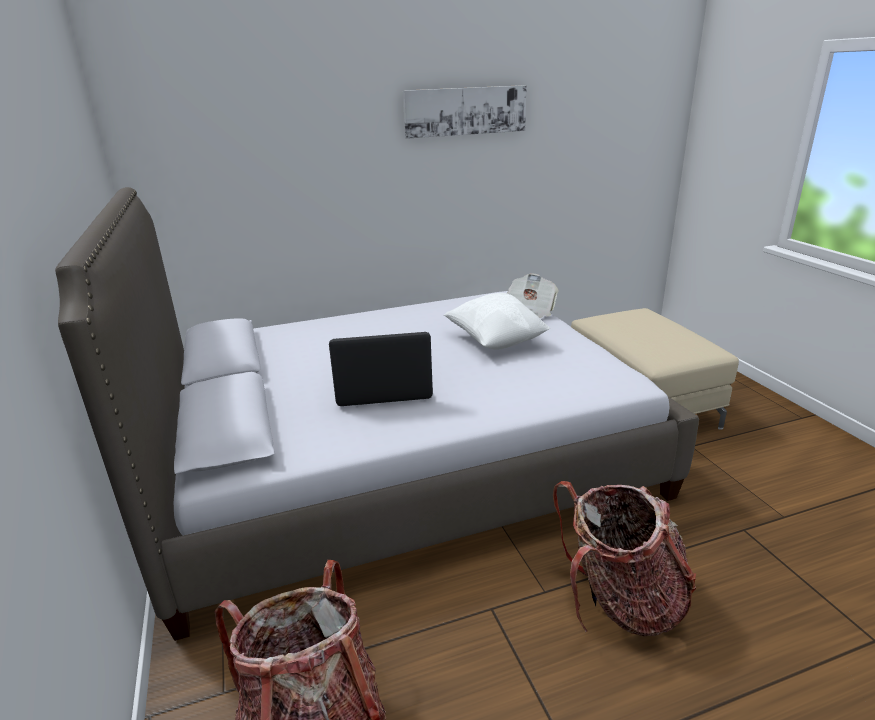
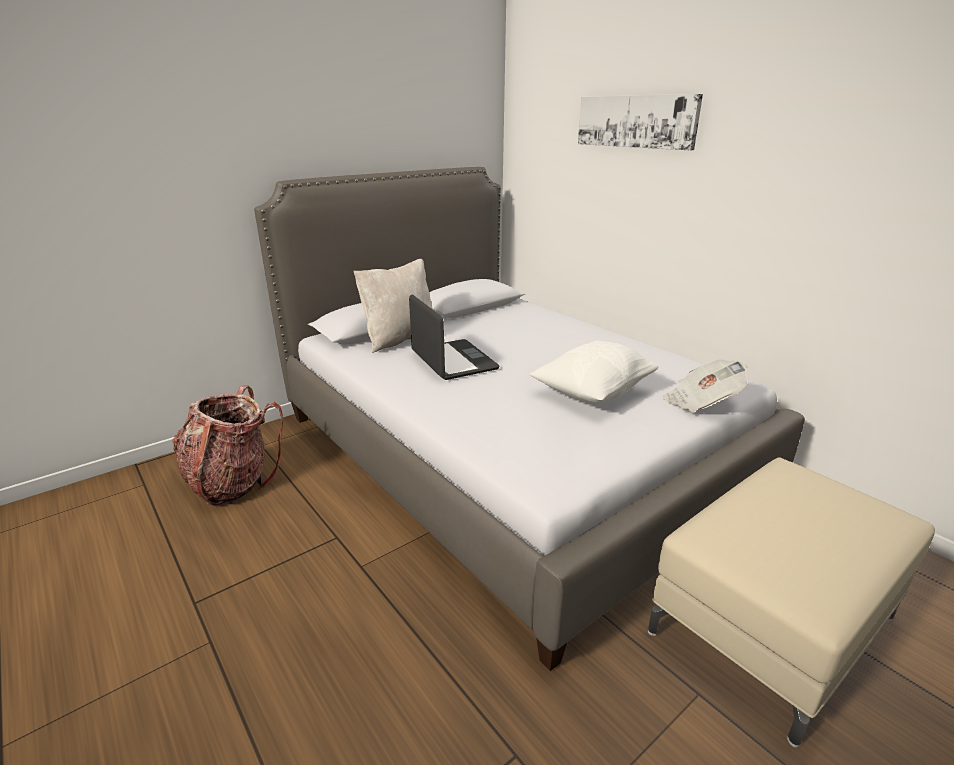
camera: 70 degrees right, 0 degrees up
picture [403,85,527,139] -> picture moved to [578,94,703,150]
backpack [553,481,696,636] -> none
none -> beige pillow [354,259,433,353]

